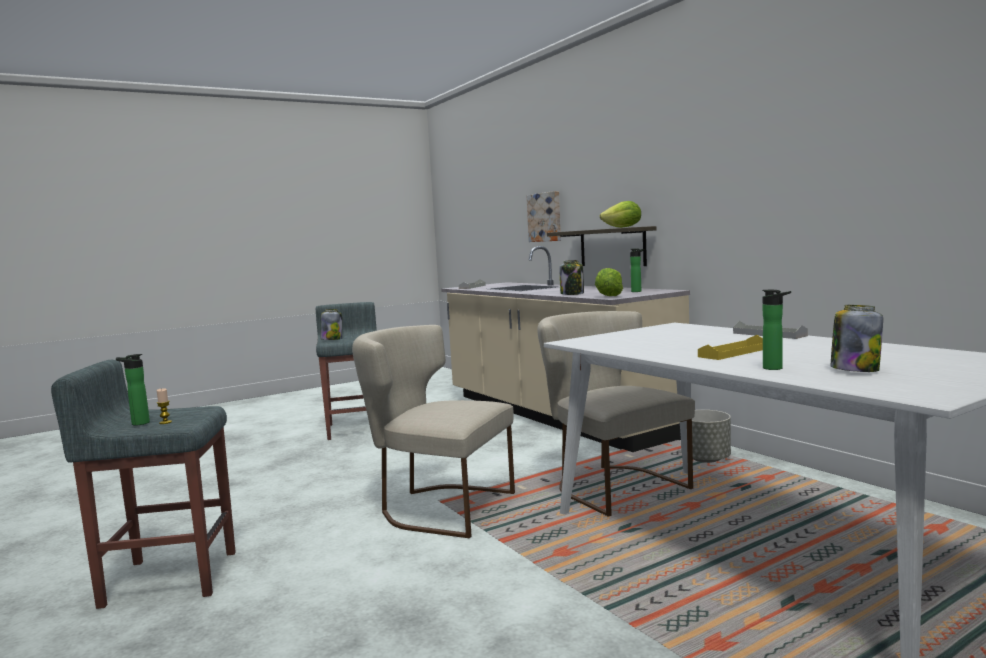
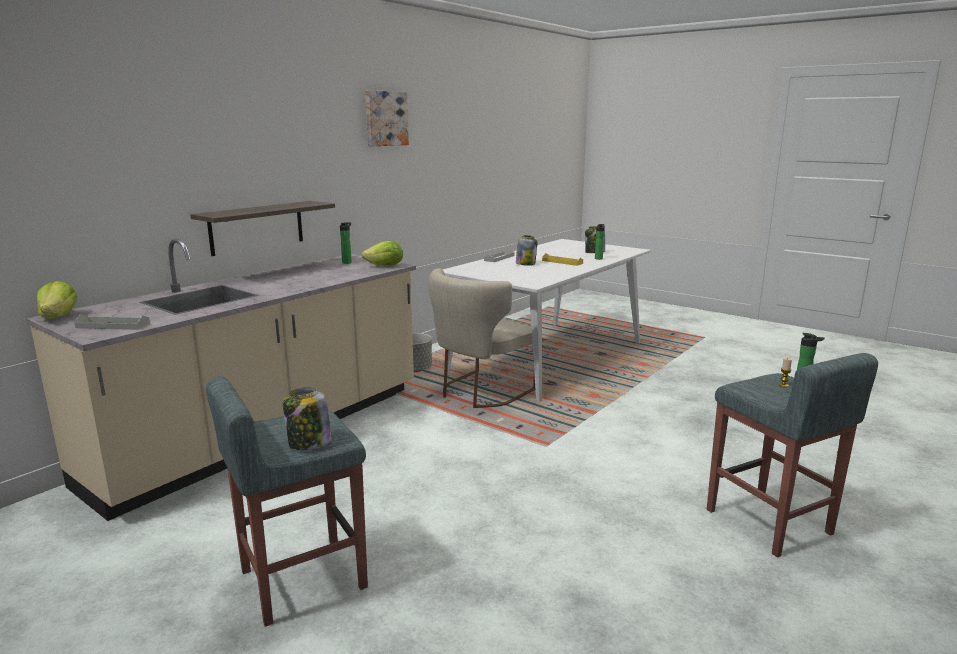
camera: 110 degrees left, 10 degrees up
beige chair [352,325,515,538] -> none
picture [526,191,561,242] -> picture moved to [365,90,409,146]
jar [560,260,584,295] -> jar moved to [516,235,537,266]
lettuce [600,201,641,228] -> lettuce moved to [37,281,77,319]

